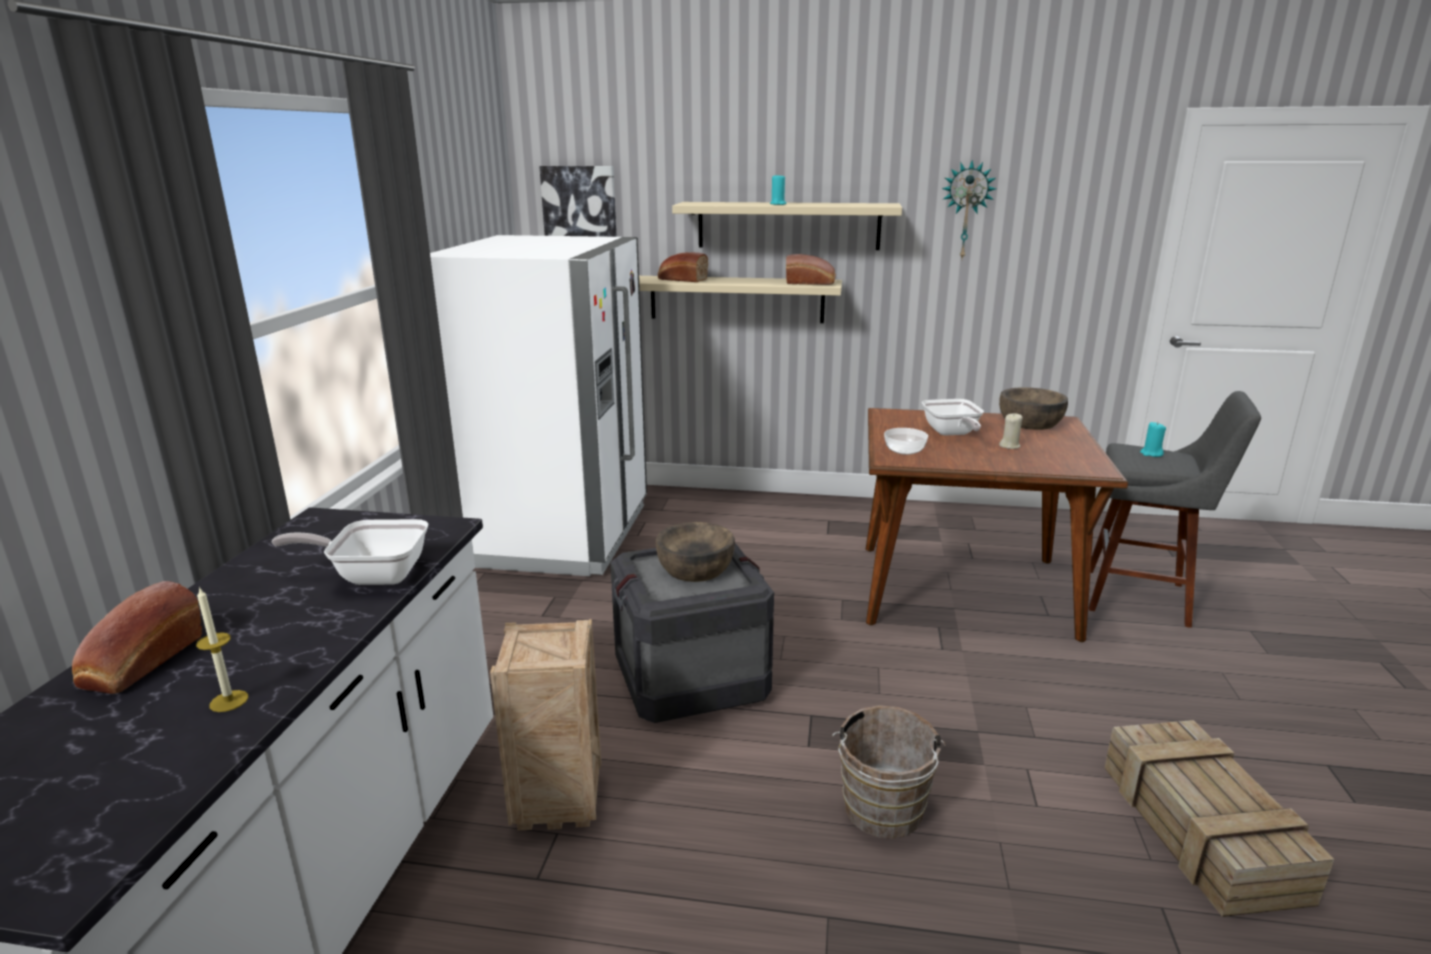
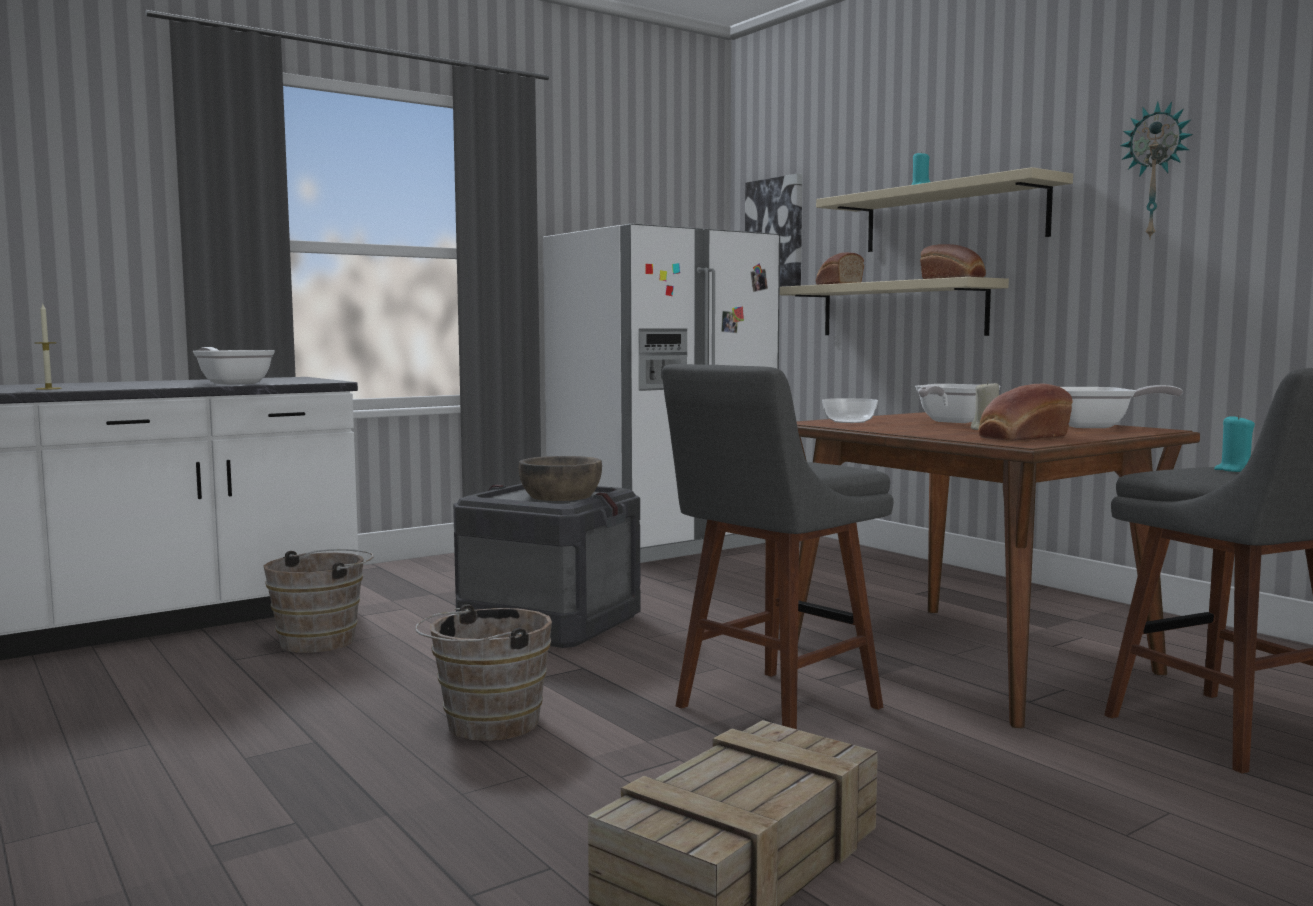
camera: 45 degrees right, 15 degrees down
bread [72,581,202,694] -> bread moved to [978,384,1072,441]
crate [490,619,601,830] -> brown bucket [264,549,374,653]
brown bowl [999,387,1068,430] -> frying pan [1061,385,1183,428]
none -> grey stool [662,364,893,729]

